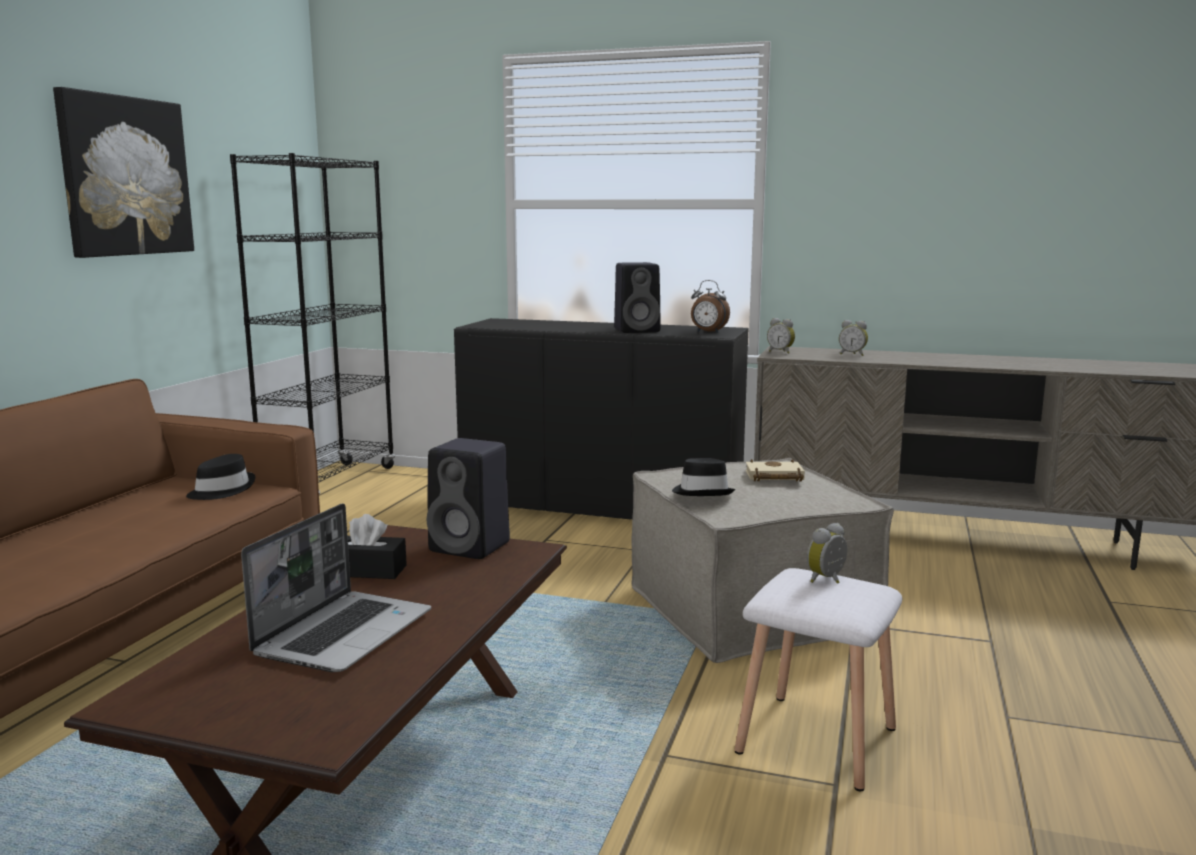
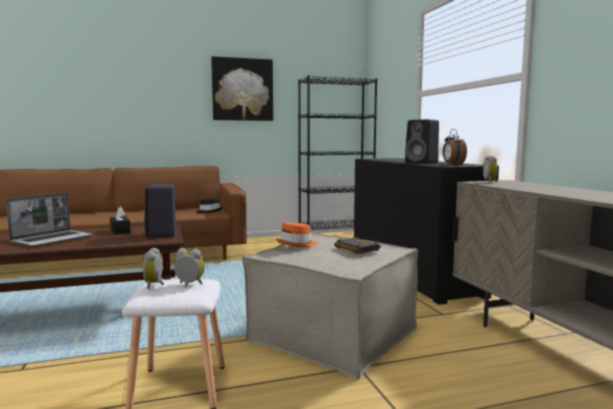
camera: 55 degrees right, 5 degrees down
laptop [241,503,431,672] -> laptop turned 45 degrees counterclockwise [6,193,93,247]
black hat [672,458,735,496] -> orange hat [276,222,318,247]
beige book [745,459,805,481] -> black book [334,236,381,254]
alarm clock [839,320,868,356] -> alarm clock moved to [143,247,164,289]

